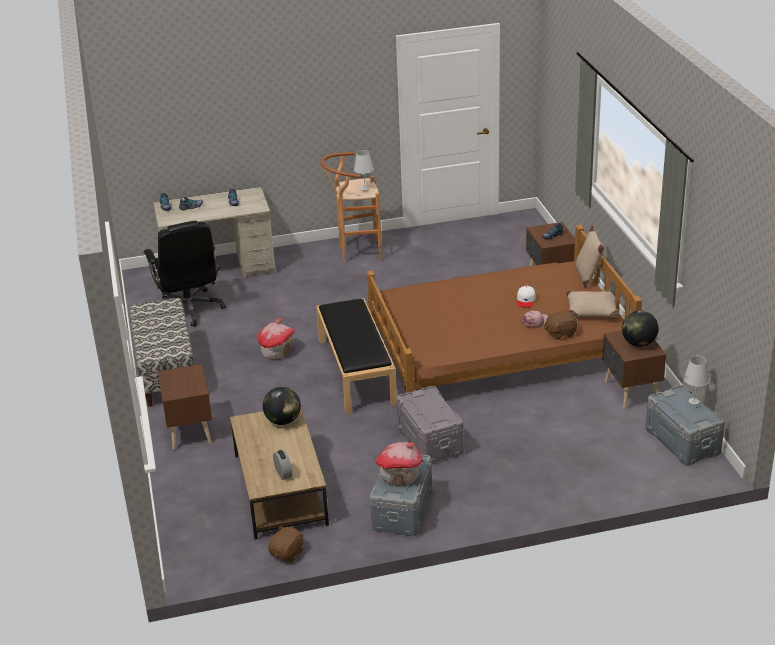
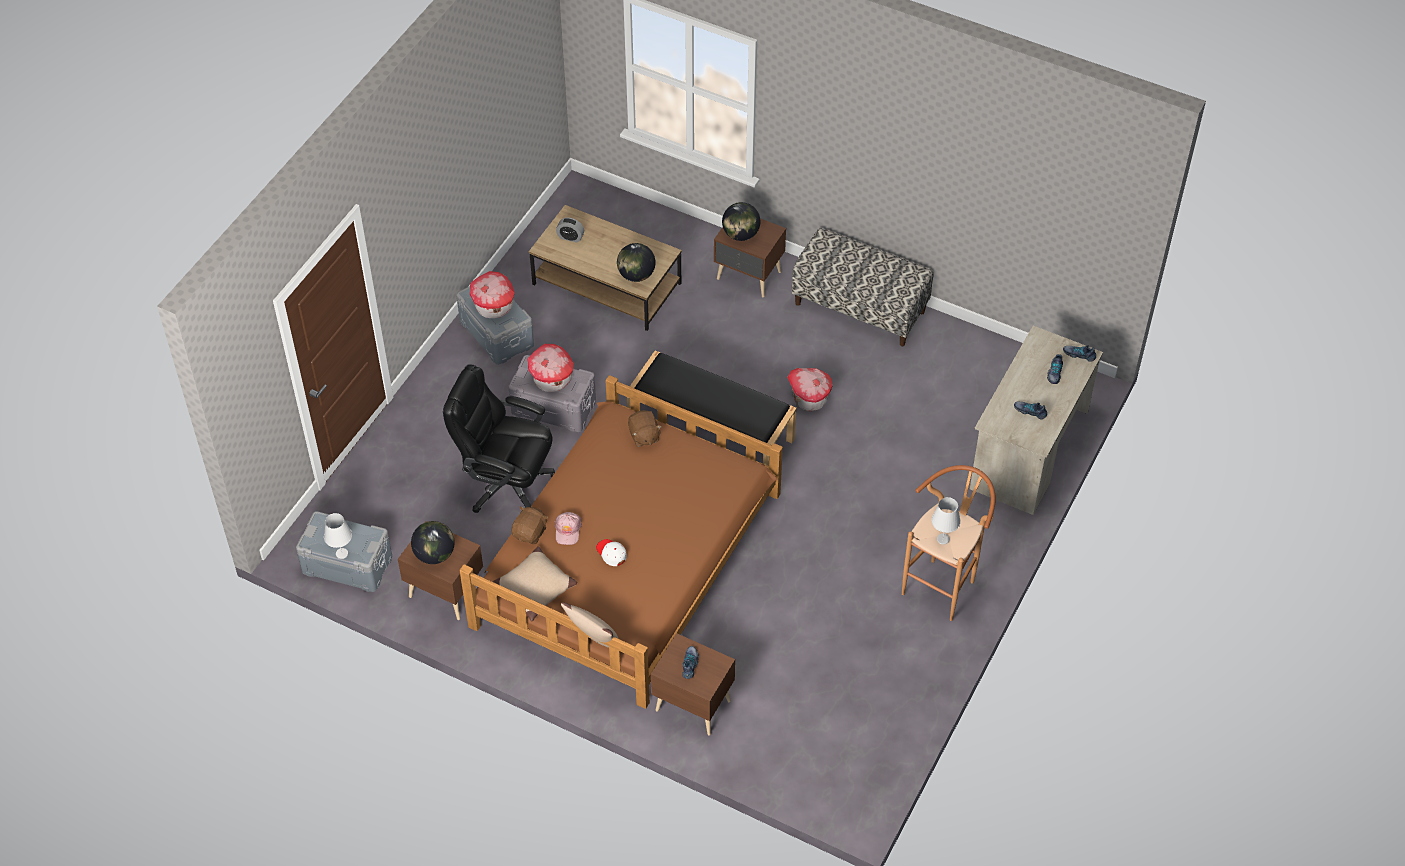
camera: 130 degrees right, 20 degrees up
black office chair [144,221,226,327] -> black office chair moved to [443,364,555,513]
brown plush toy [268,526,304,562] -> brown plush toy moved to [628,410,662,447]
none -> toy house [527,344,574,392]
none -> globe [722,202,760,241]

